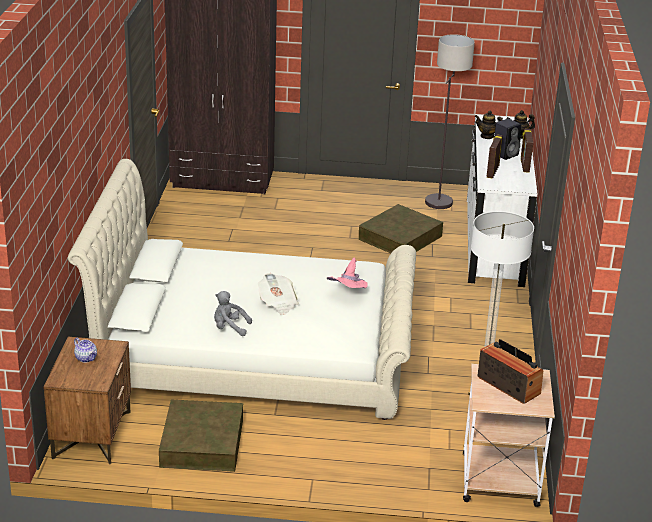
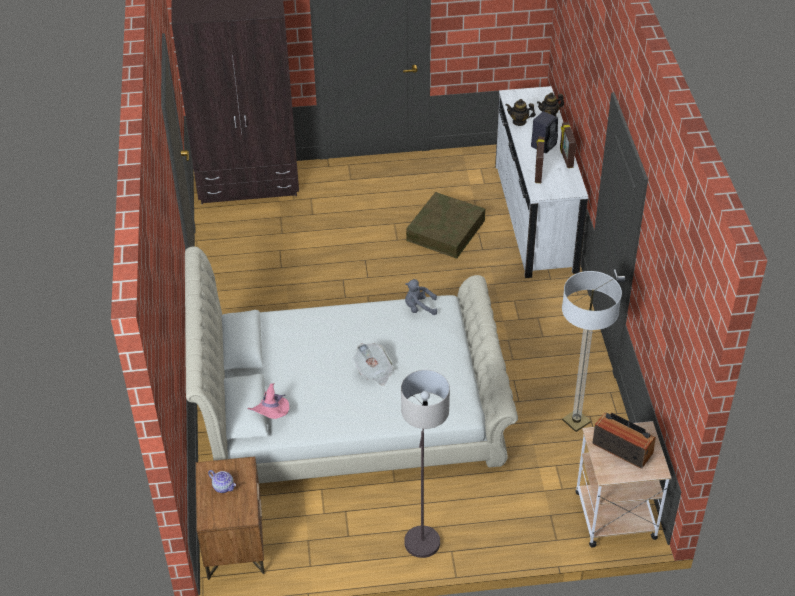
camera: 10 degrees left, 15 degrees up
brown storage box [159,400,243,472] -> none
grey plush toy [214,291,252,336] -> grey plush toy moved to [405,279,437,315]
pink hat [327,258,368,288] -> pink hat moved to [247,383,289,419]
grey floor lamp [425,34,475,209] -> grey floor lamp moved to [401,370,450,558]

